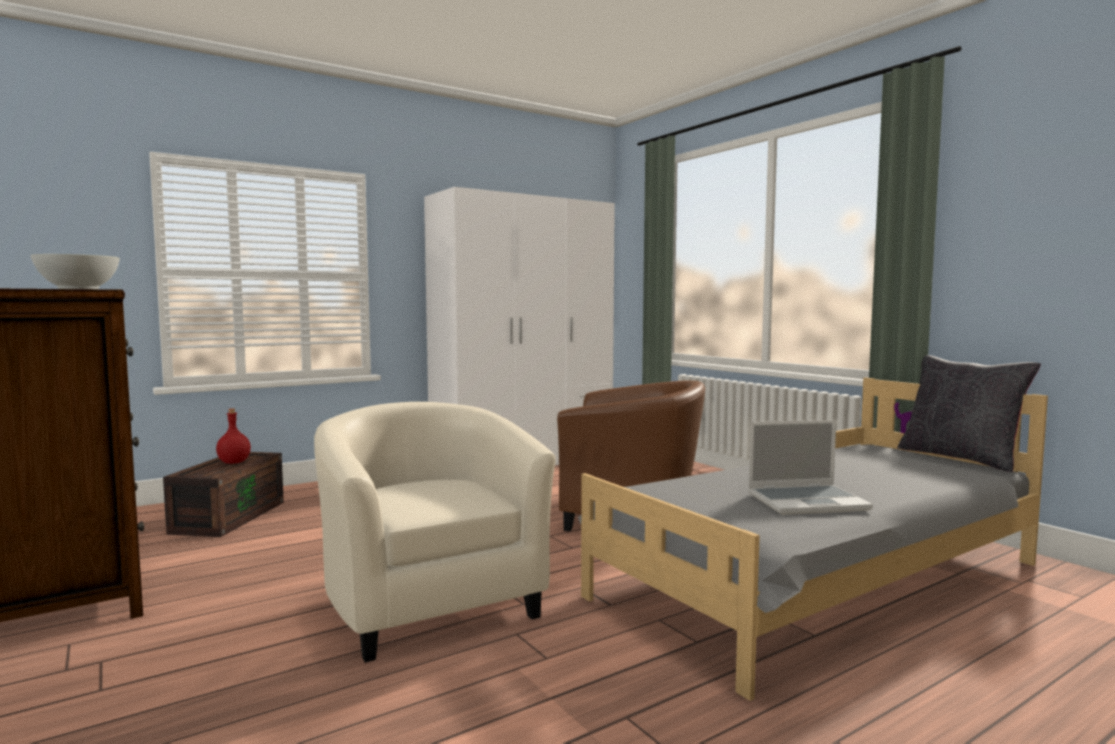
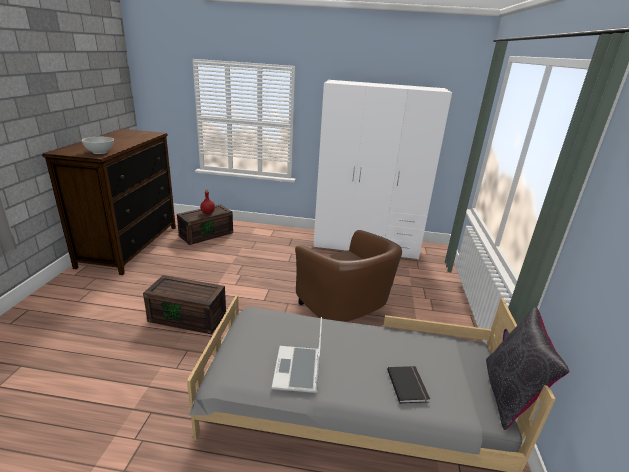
camera: 40 degrees right, 20 degrees up
beige armchair [314,402,556,663] -> brown storage box [143,275,226,334]
laptop [748,420,873,515] -> laptop turned 60 degrees clockwise [272,317,322,393]
none -> black book [387,366,430,404]

